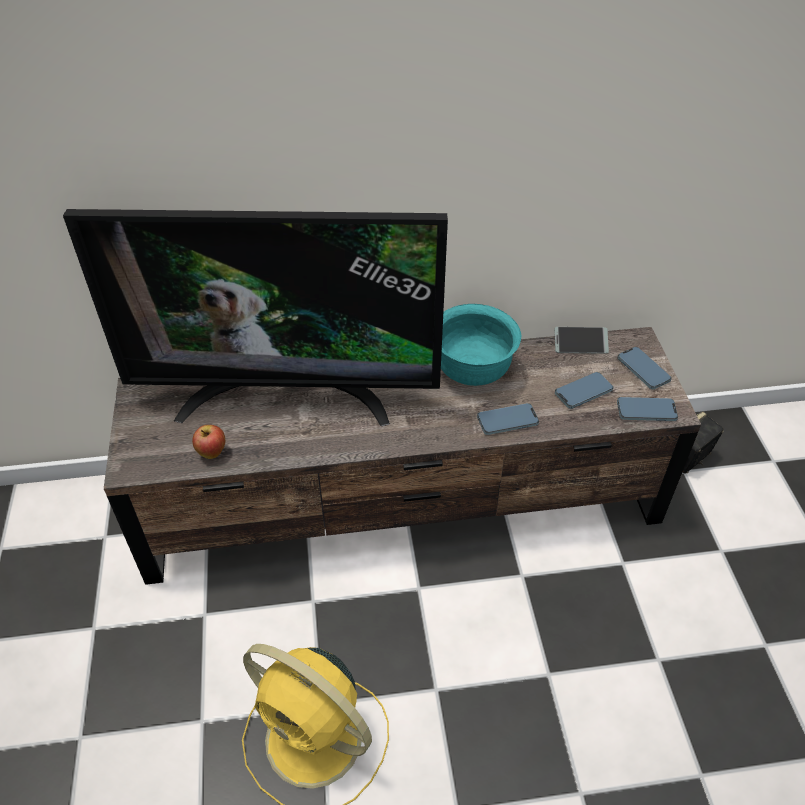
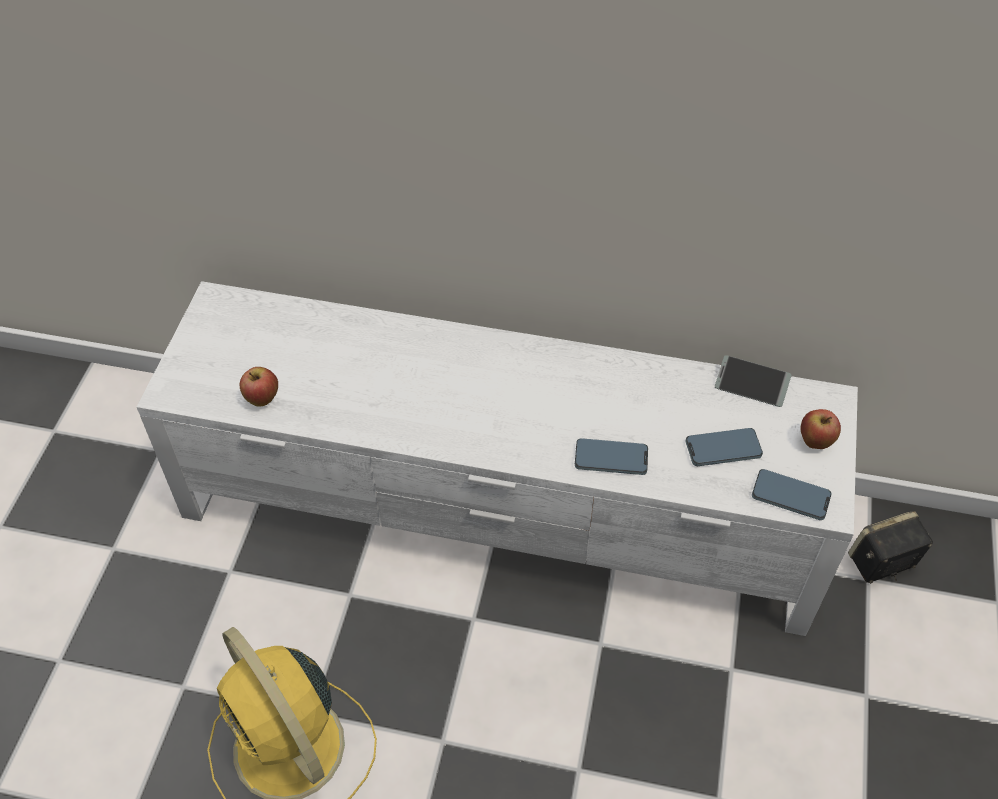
camera: 20 degrees right, 5 degrees up
television [63,209,448,426] -> none
brown tv stand [104,327,701,585] -> white tv stand [137,281,858,636]
turquoise bowl [441,304,521,386] -> none
phone [617,347,672,389] -> apple [800,409,841,449]

